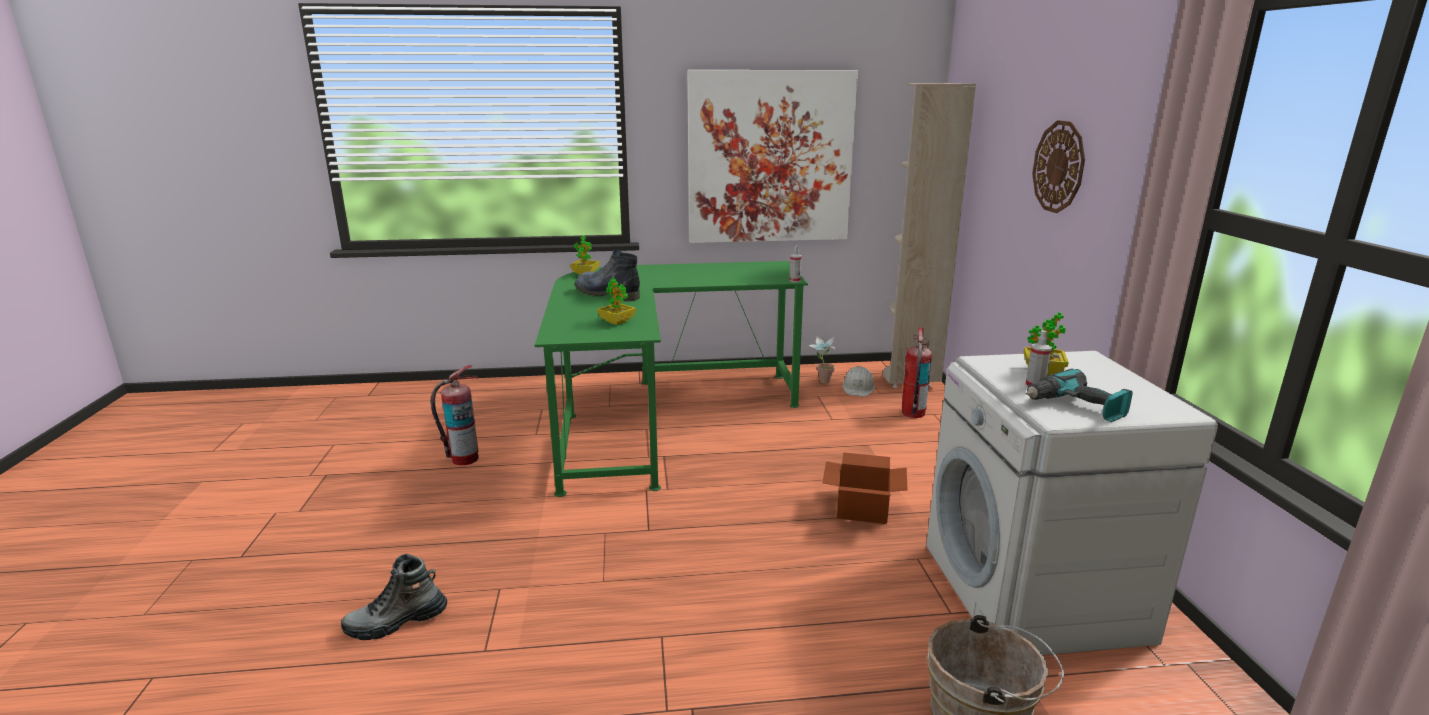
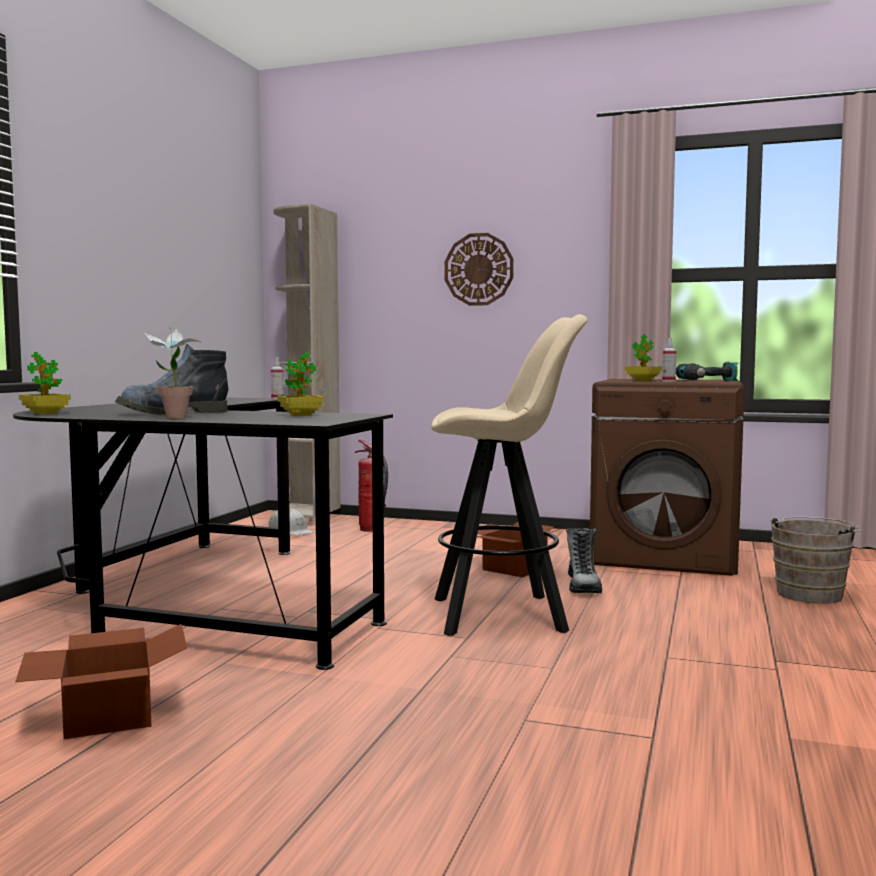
camera: 65 degrees left, 15 degrees down
boot [341,554,447,640] -> boot moved to [566,528,602,594]
fire extinguisher [431,365,479,465] -> cardboard box [15,624,187,739]
green desk [535,261,808,497] -> black desk [13,397,393,670]
picture [687,70,858,243] -> none
potted plant [808,337,835,383] -> potted plant moved to [144,327,202,418]
white washing machine [926,351,1218,655] -> brown washing machine [590,379,745,576]
none -> beige stool [431,314,588,636]

